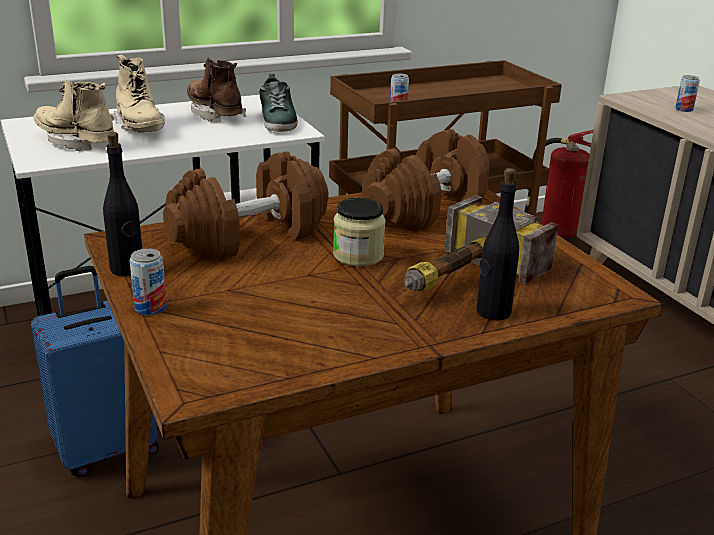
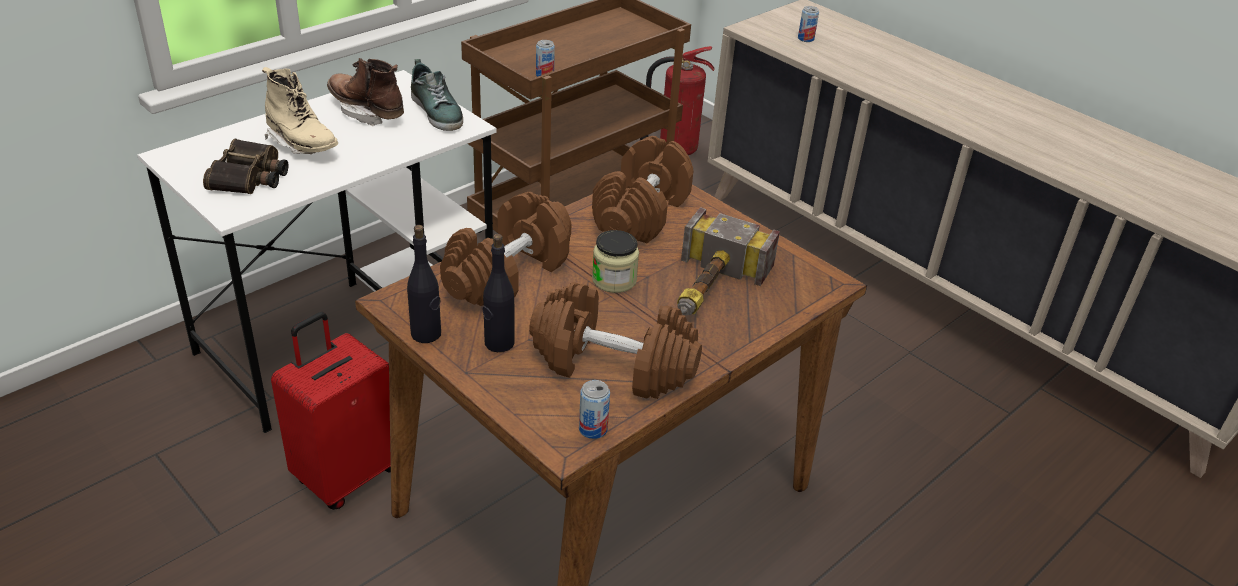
camera: 20 degrees left, 10 degrees up
blue suitcase [31,266,159,477] -> red suitcase [271,312,391,510]
beige boot [33,80,114,153] -> binoculars [203,139,289,194]
can [130,248,167,315] -> can moved to [579,380,610,439]
black bottle [477,168,519,320] -> black bottle moved to [483,234,515,352]
none -> brown dumbbell [529,282,702,399]

